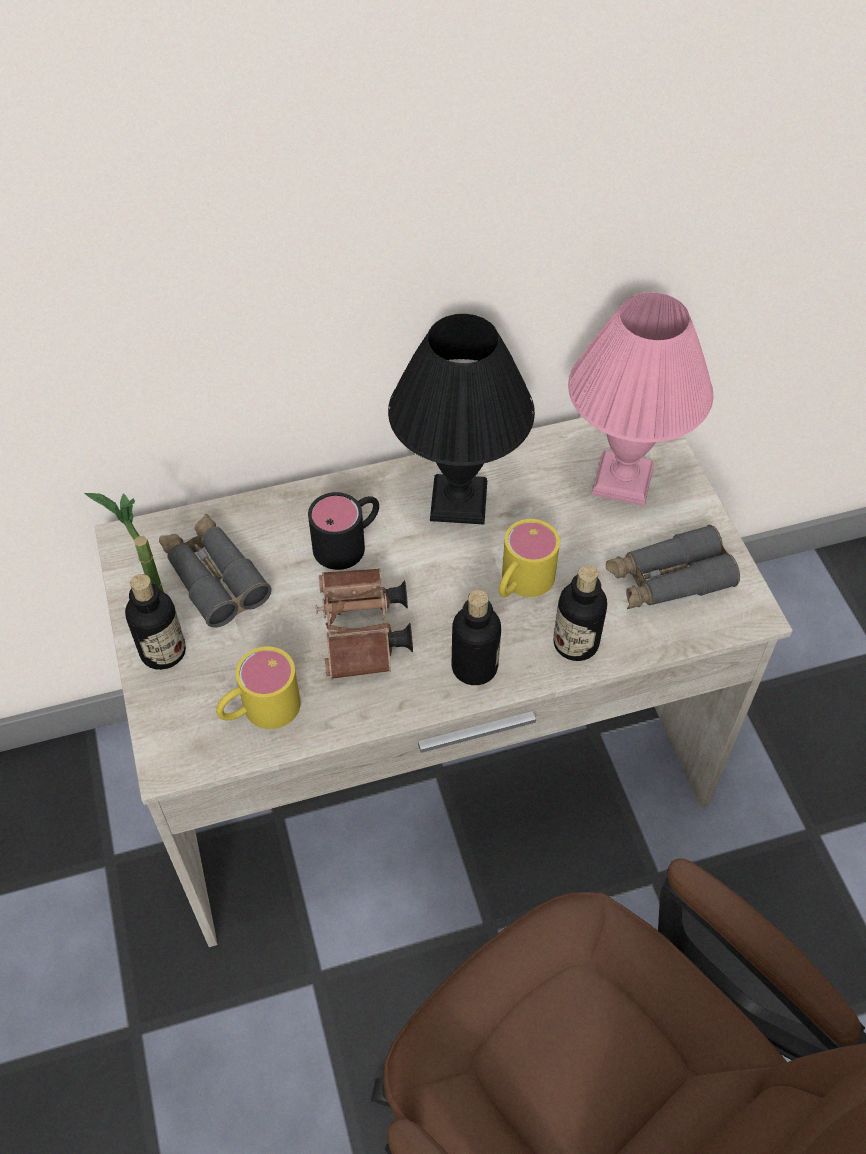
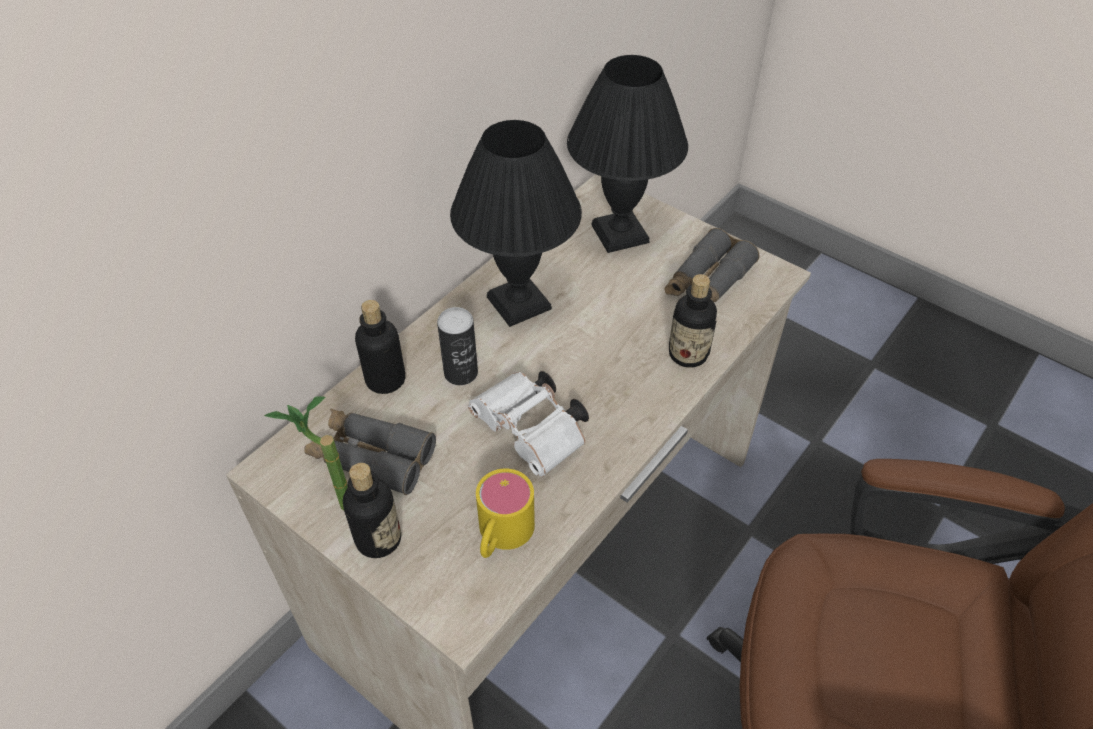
camera: 35 degrees left, 5 degrees down
black mug [308,492,379,570] -> can [437,307,478,385]
brown binoculars [316,568,413,679] -> white binoculars [468,371,589,477]
bottle [452,590,501,685] -> bottle moved to [355,300,405,394]
yellow mug [499,519,560,598] -> none
pink table lamp [568,292,713,506] -> black table lamp [567,55,688,253]

